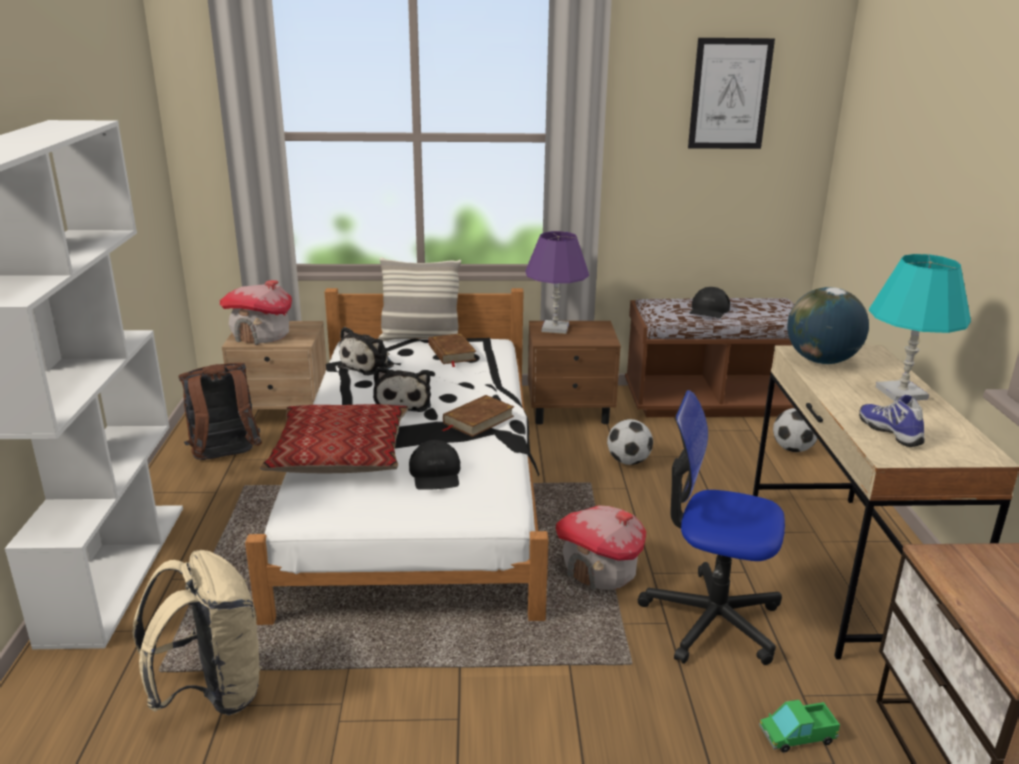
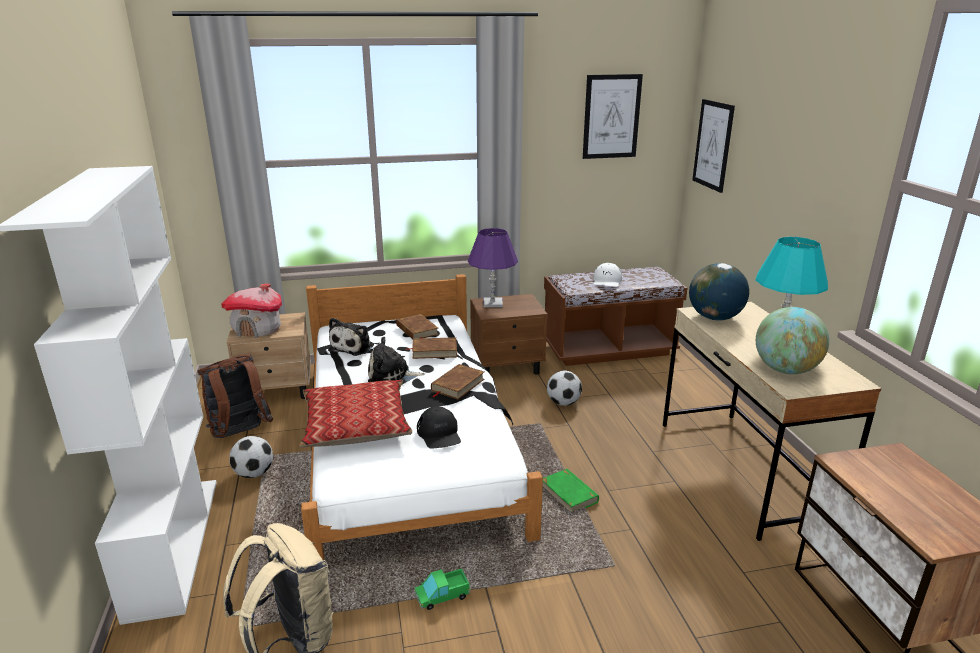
camera: 10 degrees left, 0 degrees up
plush toy [373,367,431,412] -> plush toy turned 105 degrees clockwise [368,337,425,384]
pillow [378,257,461,341] -> none
toy house [556,505,646,590] -> green book [543,469,599,512]
office chair [638,390,785,665] -> none
black cap [690,287,730,318] -> white cap [593,263,622,287]
toy truck [759,700,840,753] -> toy truck moved to [414,568,470,610]
football [773,408,818,452] -> football moved to [229,436,273,478]
shoe [859,395,925,447] -> globe [756,307,829,374]
none -> brown book [405,337,457,359]
none -> picture [692,99,735,193]

